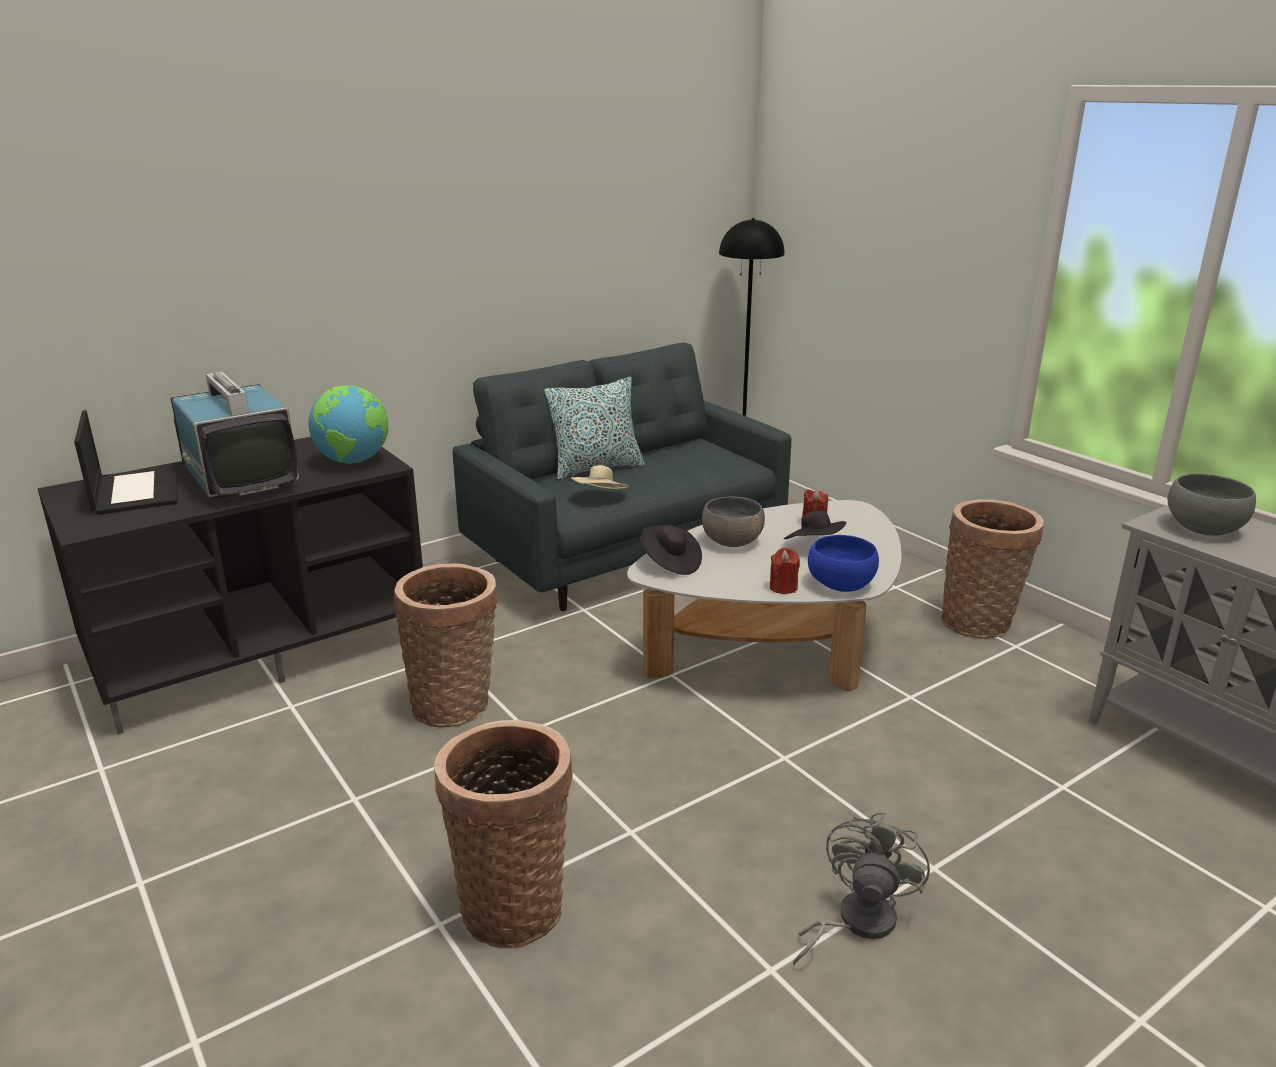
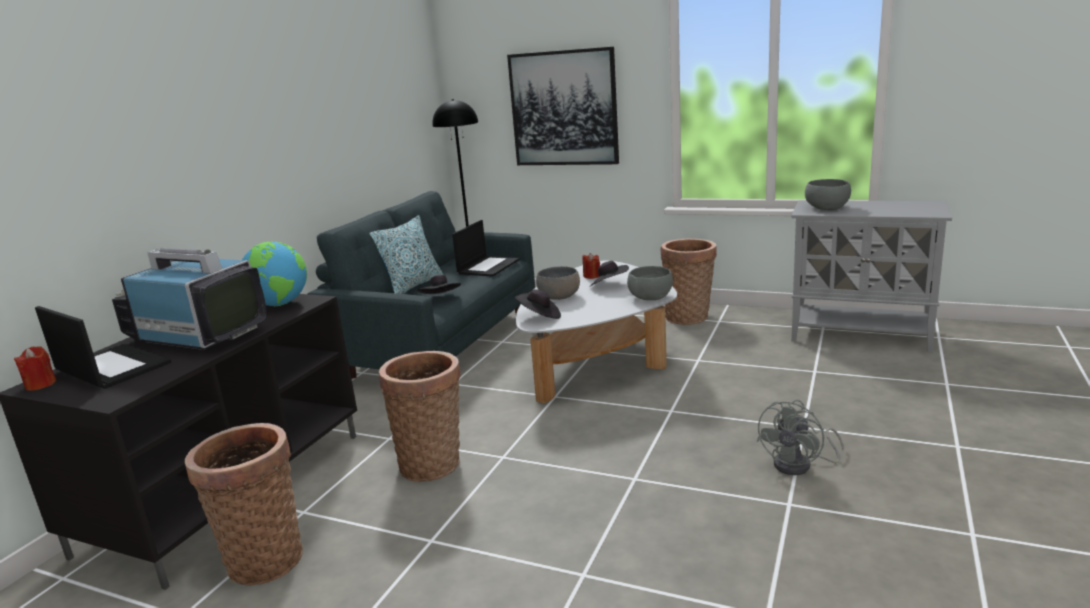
camera: 30 degrees left, 5 degrees down
basket [434,720,572,948] -> basket moved to [185,423,303,585]
beige hat [571,465,629,489] -> black hat [417,275,461,294]
red candle [770,548,800,594] -> red candle moved to [14,346,56,391]
grey fan [793,812,930,966] -> grey fan turned 135 degrees counterclockwise [757,400,844,475]
blue bowl [808,535,879,592] -> grey bowl [627,266,673,300]
none -> laptop [452,220,520,277]
none -> picture [507,47,619,165]

